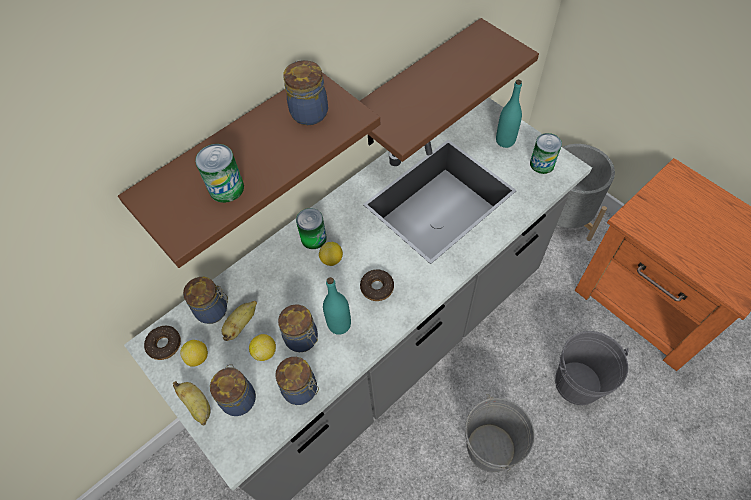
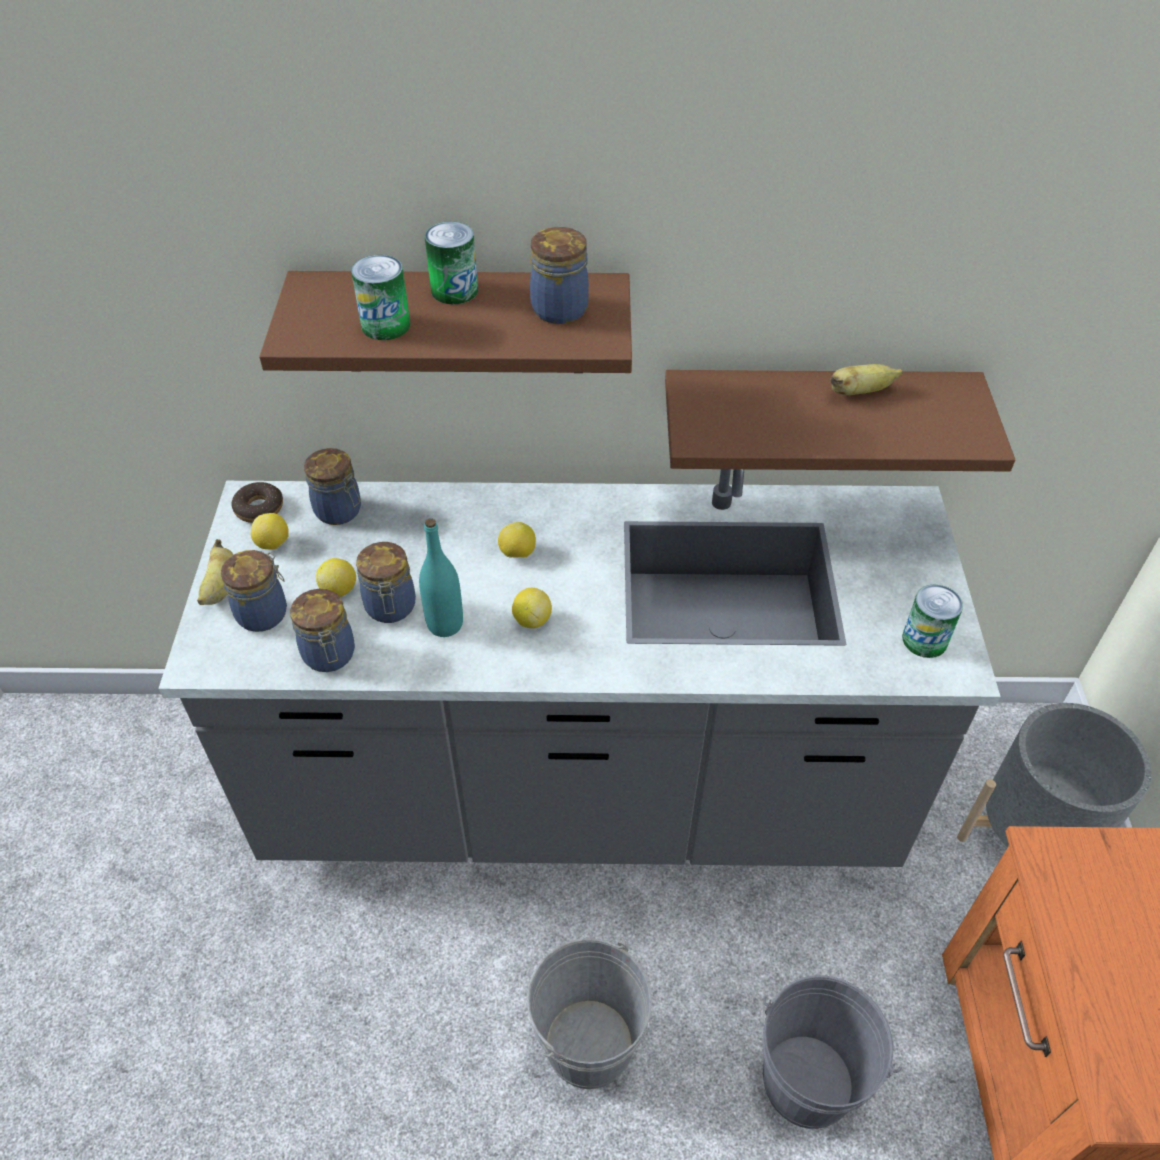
camera: 40 degrees right, 10 degrees down
banana [222,301,257,341] -> banana moved to [830,364,903,395]
can [296,208,327,249] -> can moved to [425,221,478,304]
donut [360,270,394,301] -> lemon [512,588,552,628]
turquoise bottle [496,80,522,148] -> none

